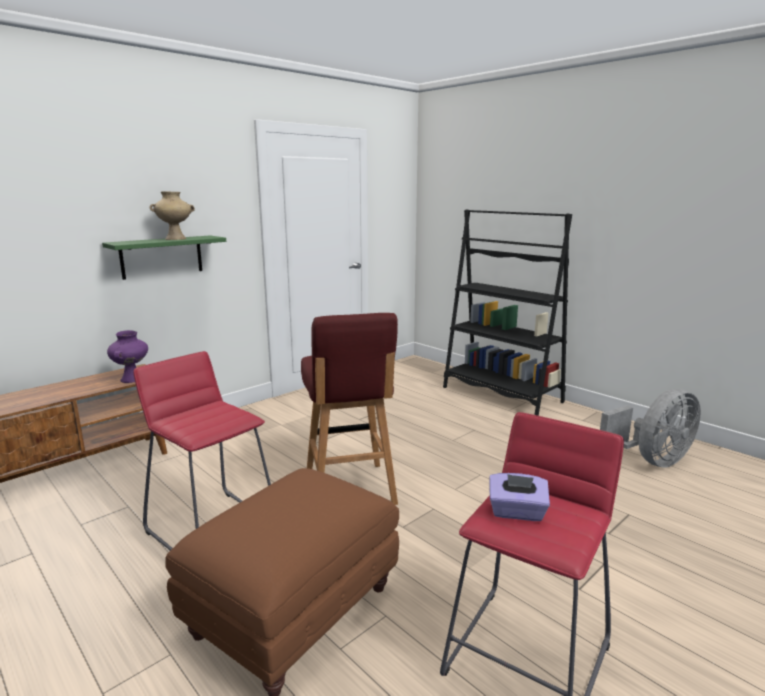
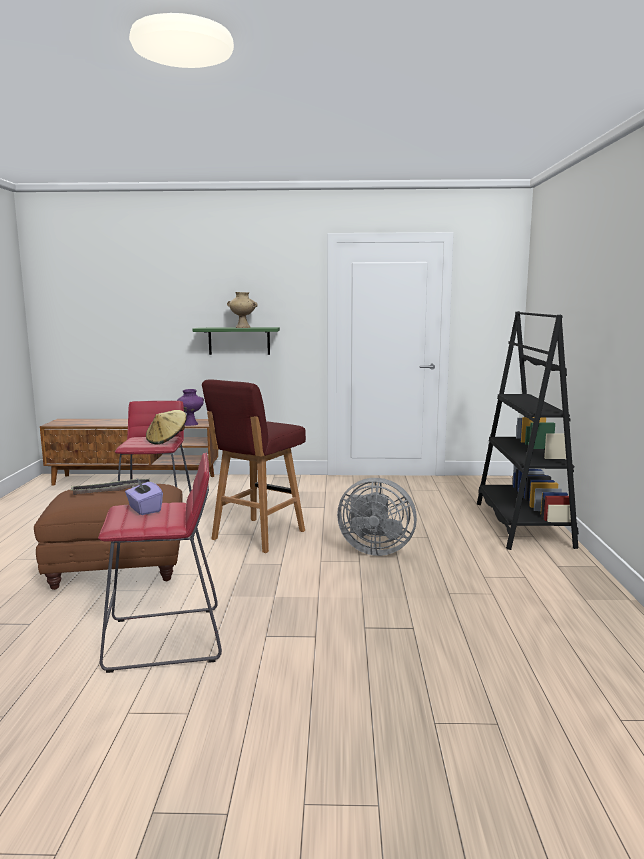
camera: 45 degrees right, 5 degrees down
grey fan [600,389,701,467] -> grey fan moved to [337,478,417,556]
none -> tray [71,478,151,495]
none -> beige hat [146,410,187,444]

